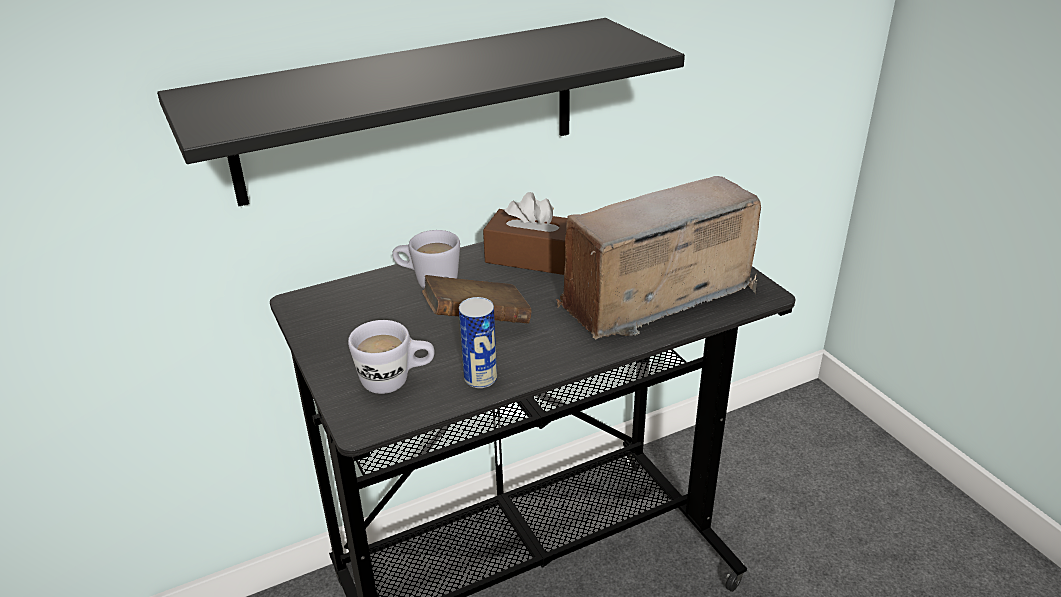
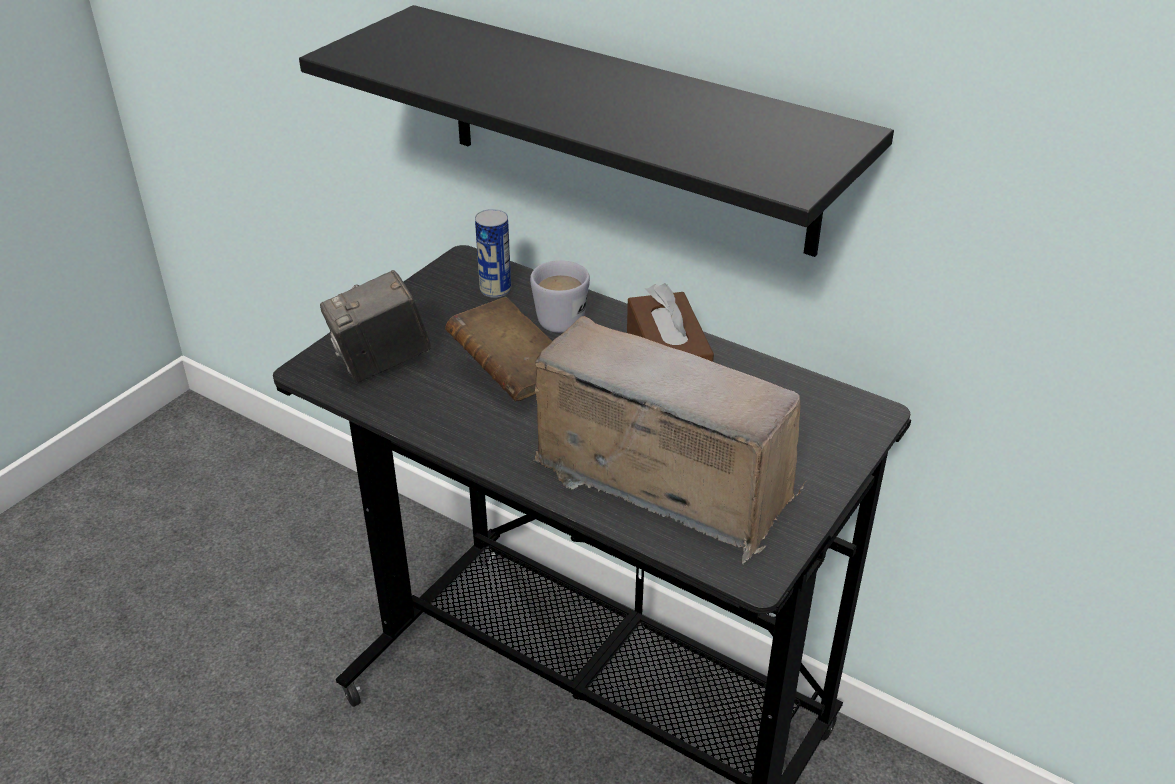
camera: 60 degrees right, 5 degrees up
white mug [348,320,434,394] -> camera [320,270,431,382]
can [459,297,497,388] -> can moved to [475,209,511,298]

